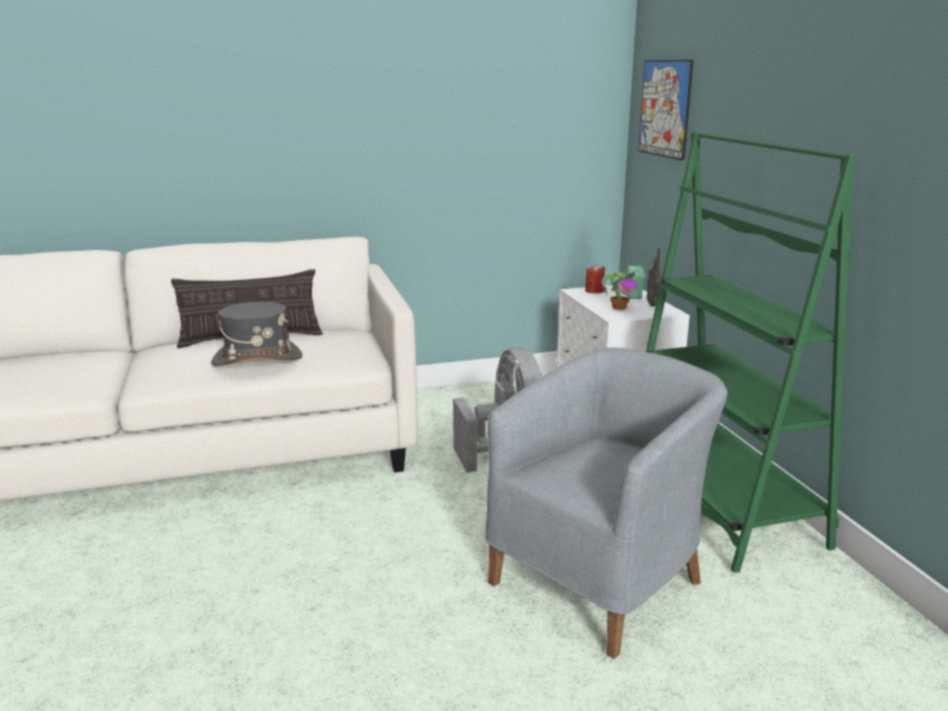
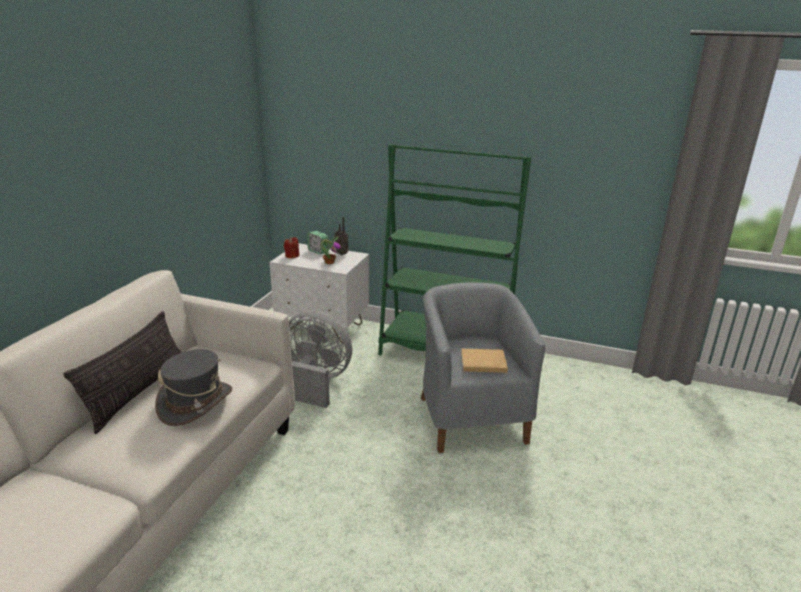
camera: 55 degrees left, 5 degrees up
picture [638,60,694,161] -> none
none -> beige book [461,349,508,373]

